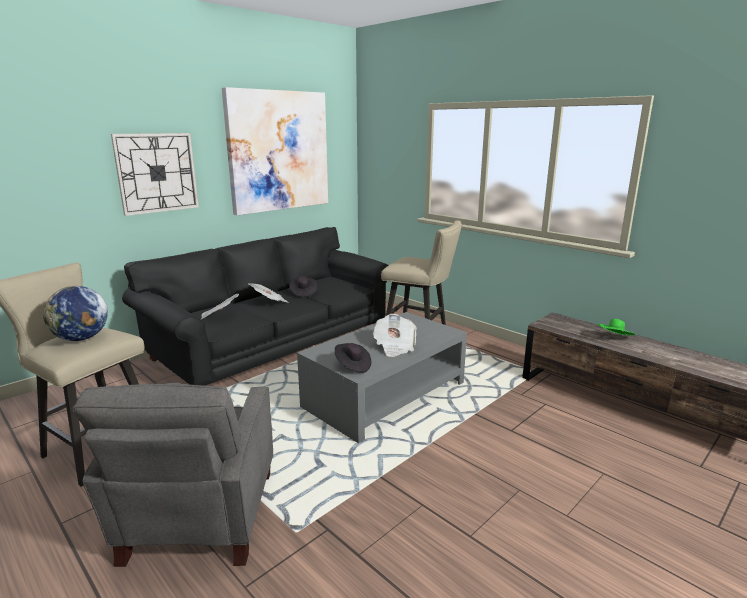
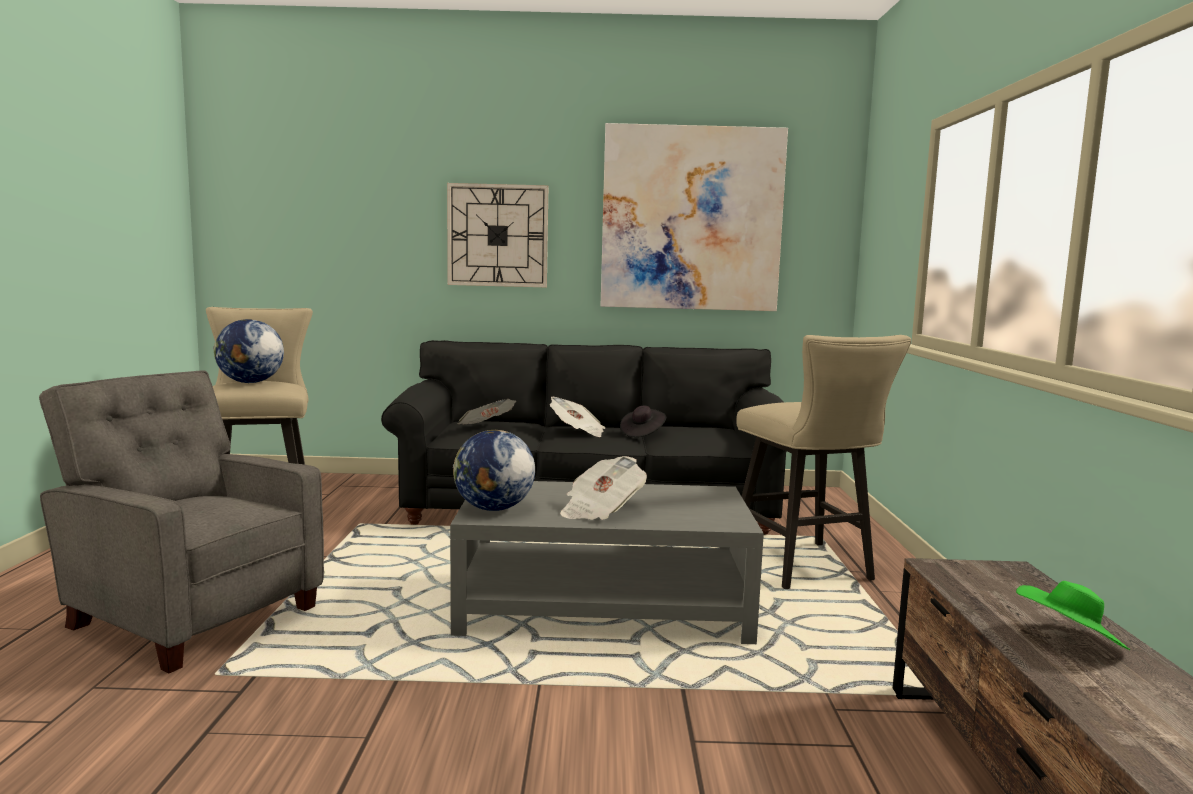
camera: 45 degrees right, 10 degrees down
grey armchair [72,383,273,567] -> grey armchair turned 75 degrees clockwise [39,370,324,673]
black hat [335,343,371,373] -> globe [453,430,535,511]

